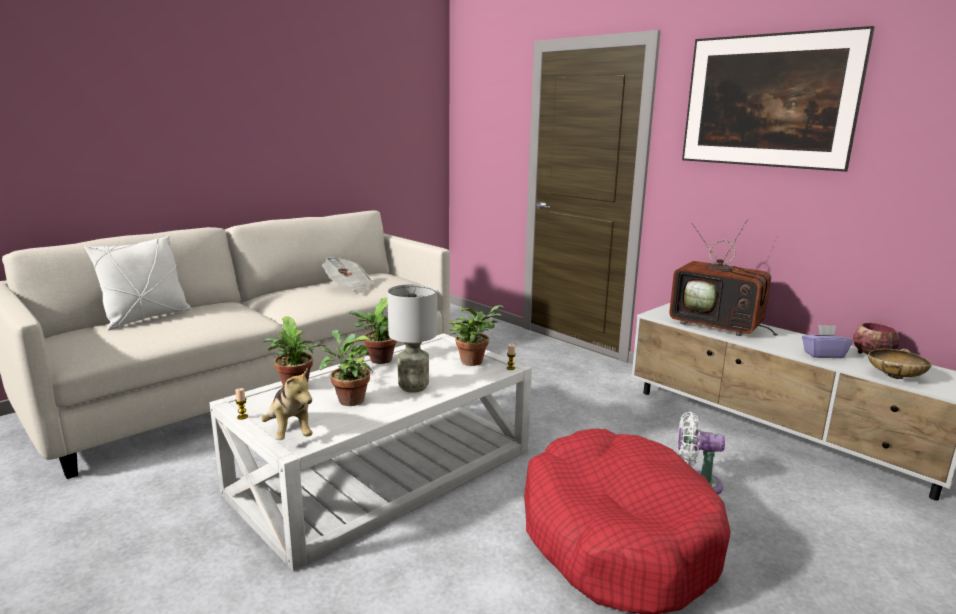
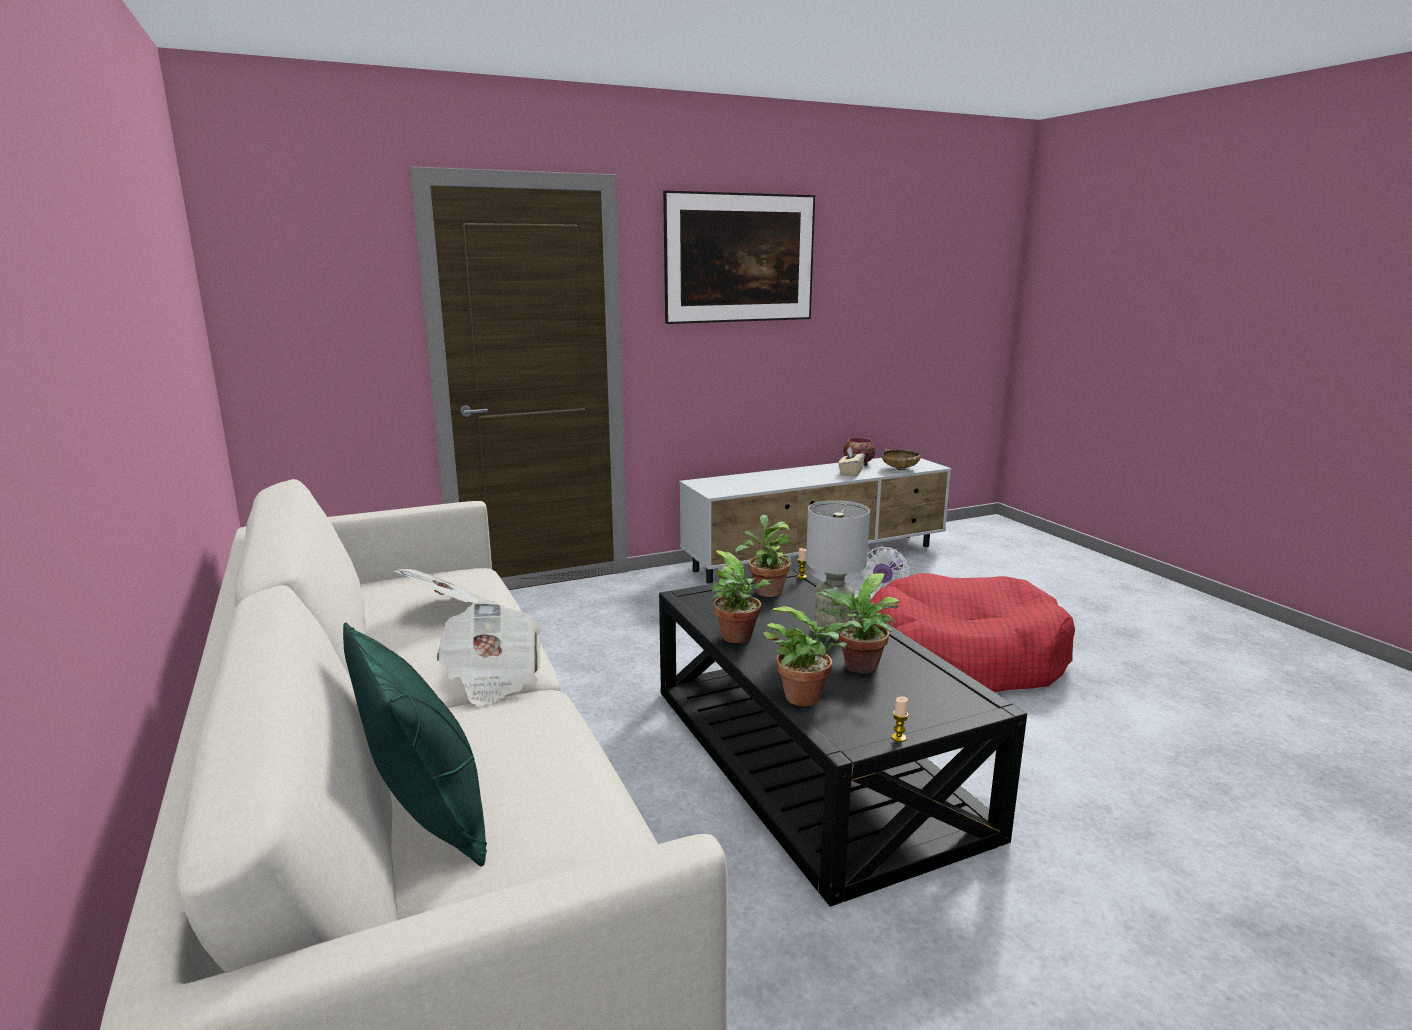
camera: 70 degrees left, 0 degrees up
white pillow [85,236,191,330] -> green pillow [343,622,487,866]
white coffee table [210,333,532,571] -> black coffee table [659,569,1027,907]
plush toy [261,367,313,440] -> none
television [669,219,778,336] -> none
purple tissue box [802,325,853,358] -> beige tissue box [838,447,865,477]
none -> newspaper [436,601,541,706]

